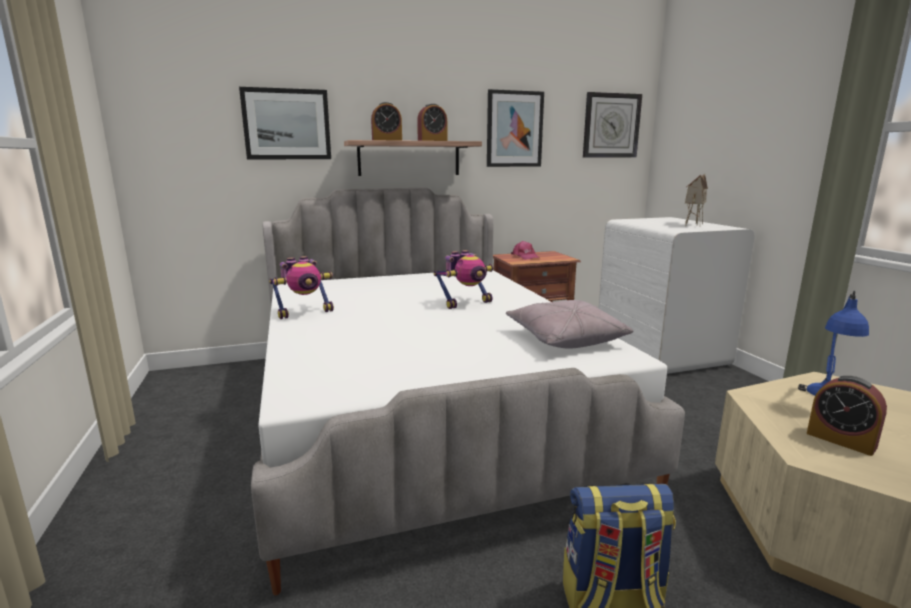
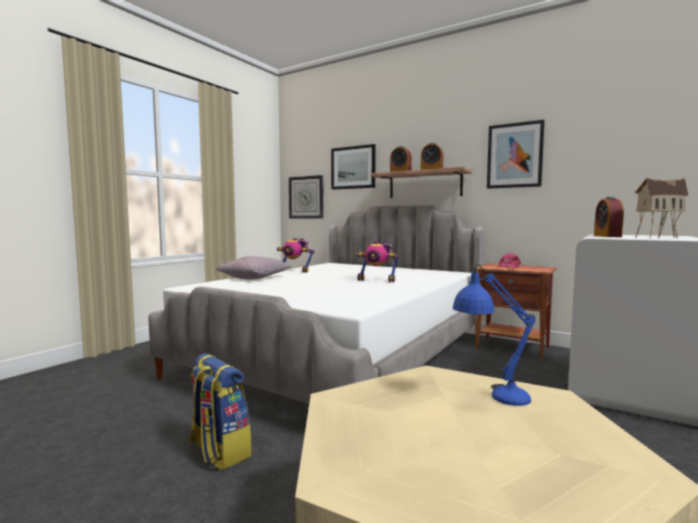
camera: 50 degrees right, 10 degrees down
purple pillow [506,300,634,348] -> purple pillow moved to [215,256,292,280]
wall clock [583,92,642,158] -> wall clock moved to [289,175,324,219]
alarm clock [807,376,887,456] -> alarm clock moved to [594,197,624,237]

